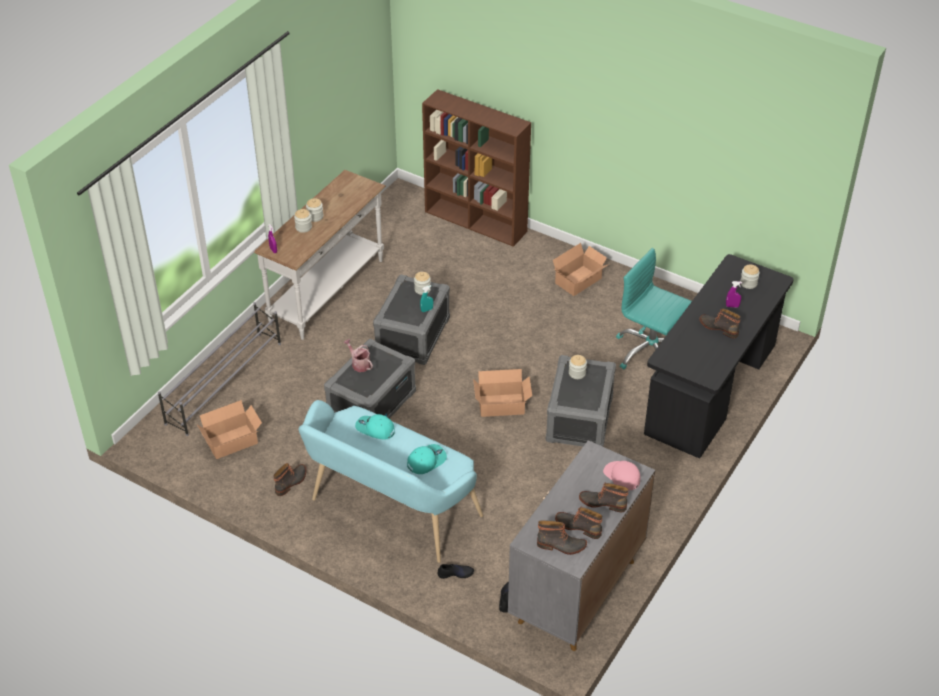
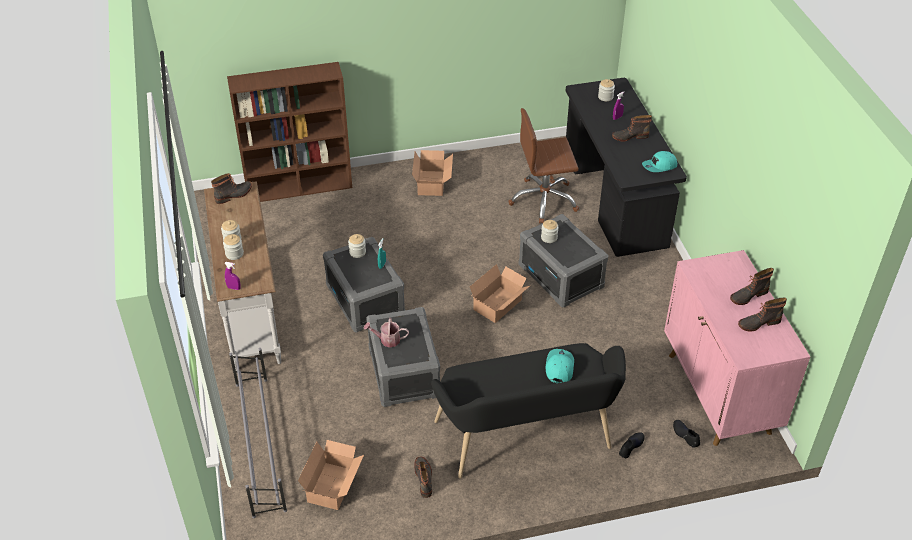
camera: 45 degrees left, 0 degrees up
turquoise bench [298,400,483,563] -> black bench [431,343,626,479]
turquoise cap [355,414,395,440] -> turquoise cap moved to [642,151,677,172]
grey cabinet [508,440,655,651] -> pink cabinet [664,250,810,446]
boot [537,520,587,555] -> boot moved to [211,173,252,204]
pink cap [603,461,640,490] -> none
turquoise office chair [616,248,692,370] -> brown office chair [508,108,579,223]

